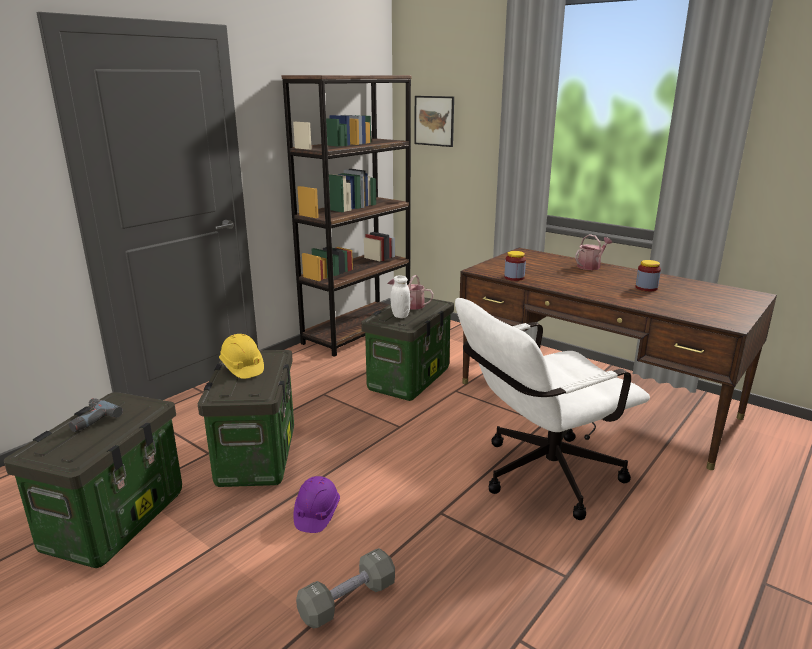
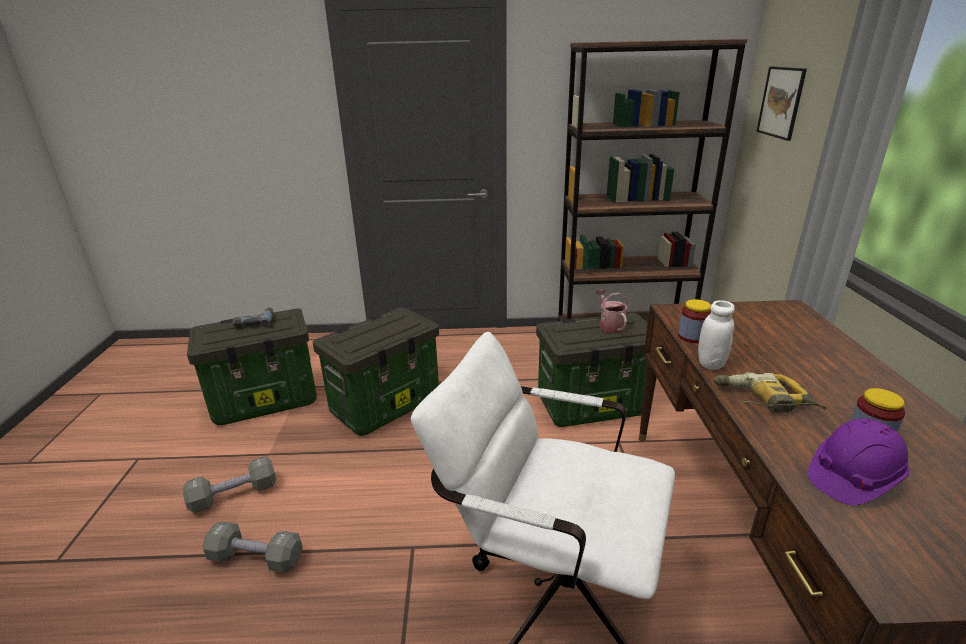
camera: 50 degrees right, 5 degrees up
yellow hard hat [219,334,264,379] -> none
purple hard hat [293,476,340,533] -> purple hard hat moved to [808,419,910,505]
white jar [391,275,410,318] -> white jar moved to [698,300,735,370]
watering can [575,234,612,270] -> none
none -> grey dumbbell [183,456,276,513]
none -> power drill [714,373,827,414]

